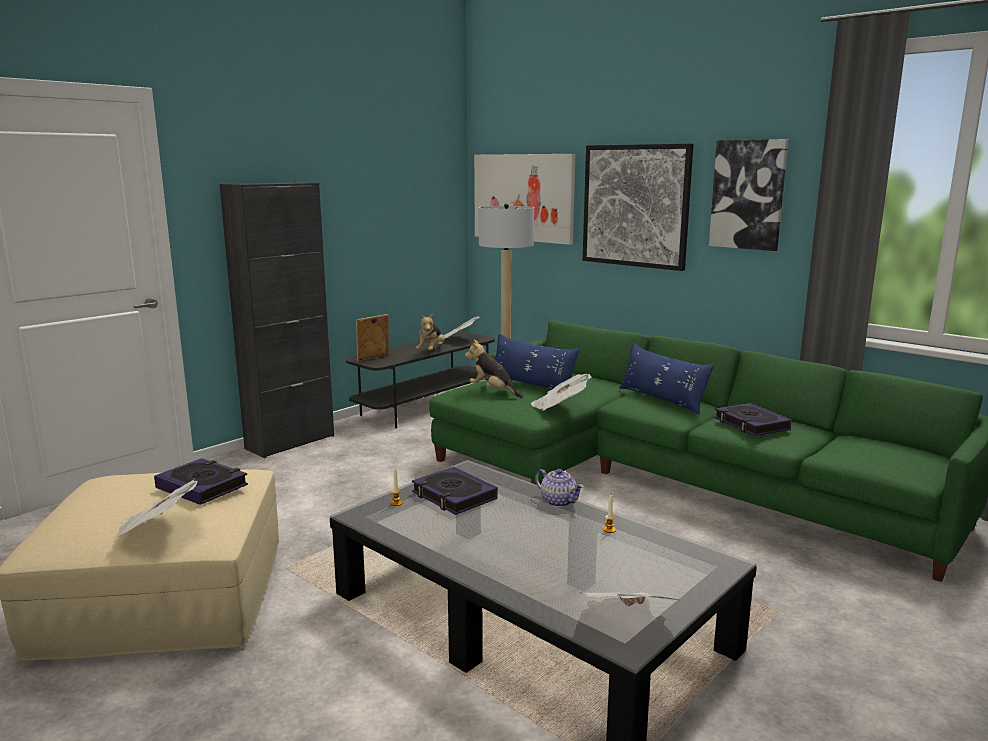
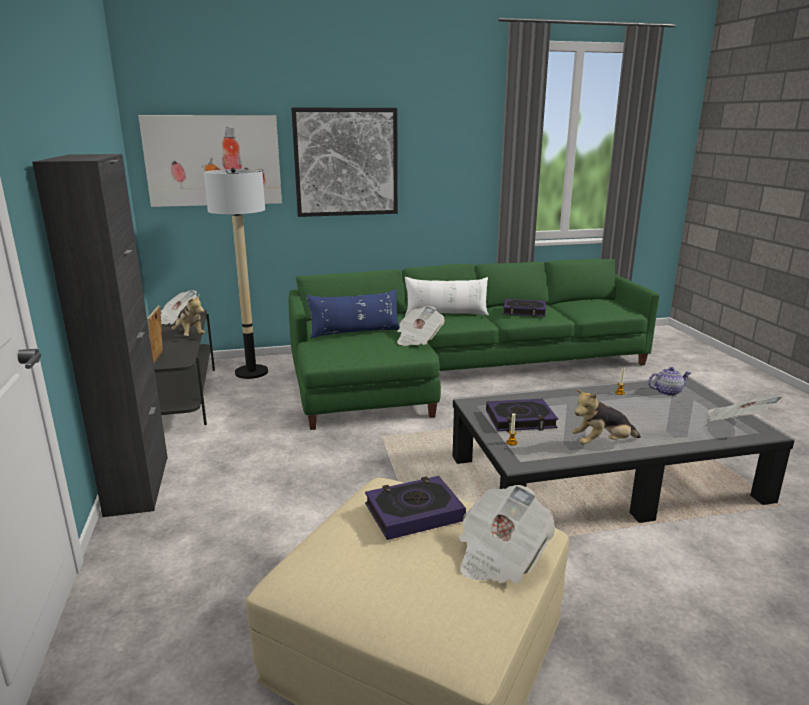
camera: 55 degrees left, 5 degrees up
plush toy [465,340,523,398] -> plush toy moved to [572,389,641,445]
teapot [535,469,584,507] -> teapot moved to [648,367,691,396]
blue pillow [619,343,714,414] -> white pillow [405,277,489,316]
picture [709,139,789,251] -> none

